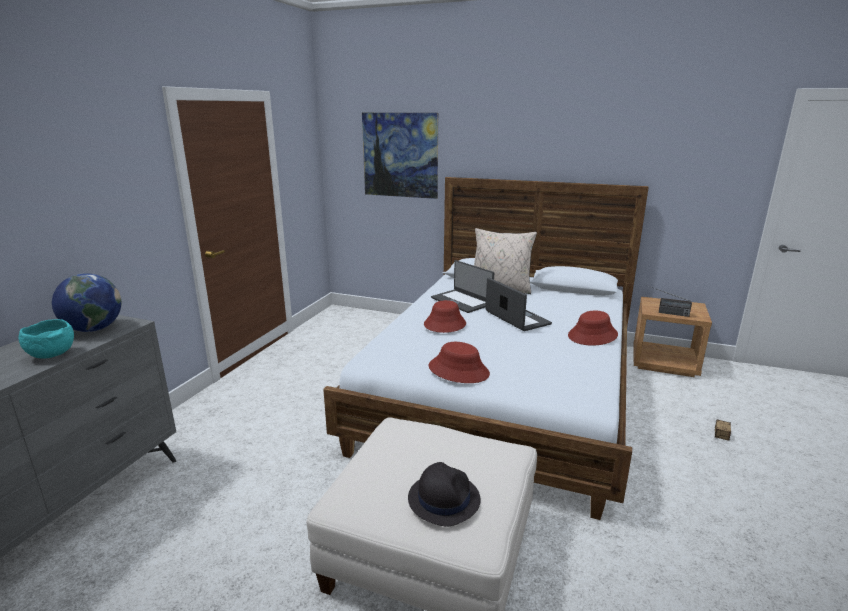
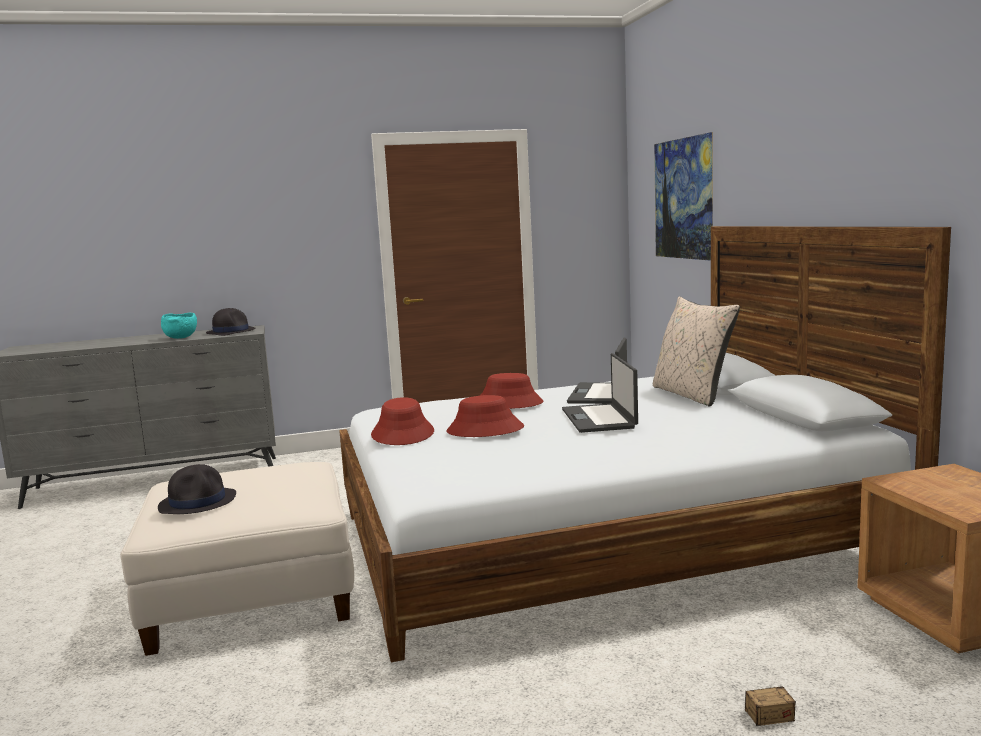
camera: 55 degrees right, 10 degrees down
globe [52,273,121,332] -> black hat [206,308,256,336]
laptop [485,277,552,331] -> laptop turned 150 degrees clockwise [562,353,638,433]
red hat [568,311,618,346] -> red hat moved to [447,395,524,437]
radio [646,285,692,317] -> none

